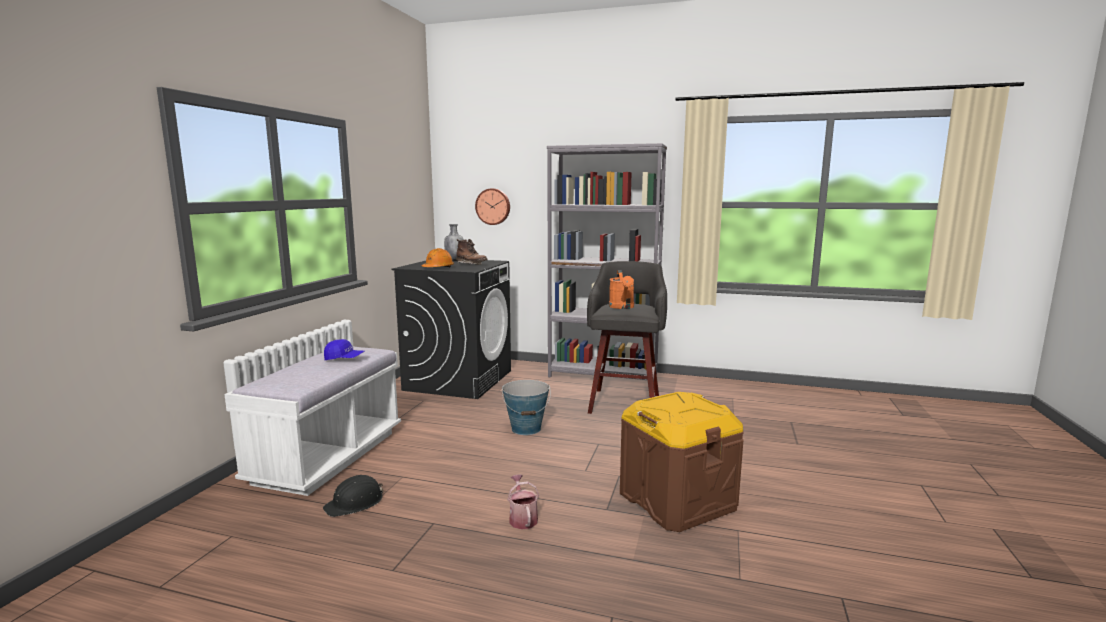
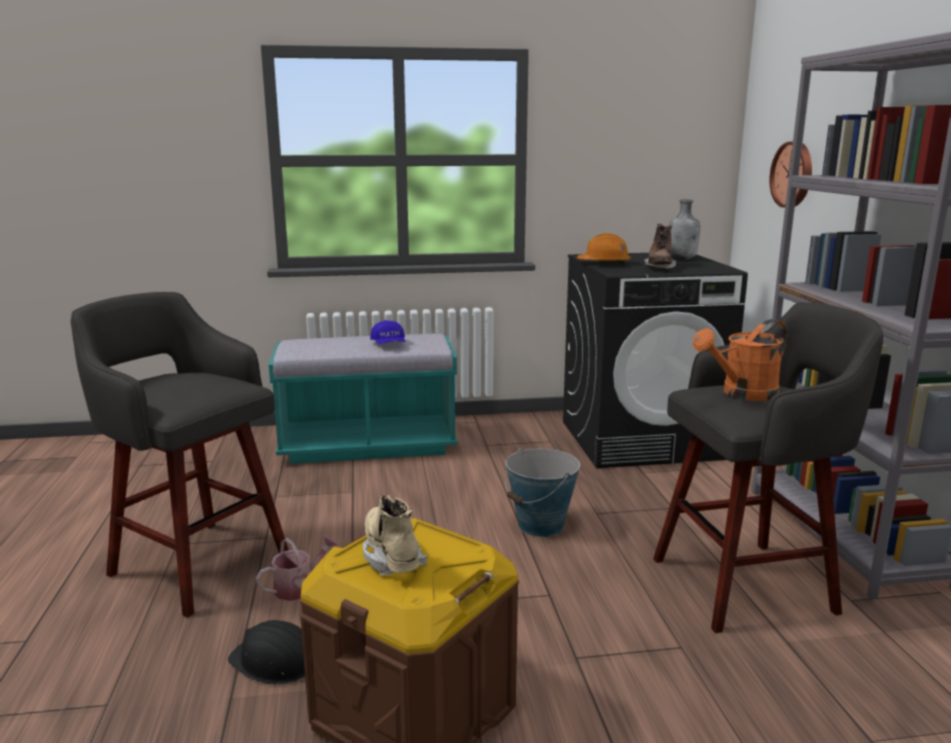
camera: 65 degrees right, 5 degrees up
white bench [224,346,401,496] -> turquoise bench [269,333,458,464]
black hard hat [323,474,383,517] -> black hard hat moved to [227,620,305,685]
none -> grey stool [70,292,289,618]
none -> beige boot [363,494,427,576]

